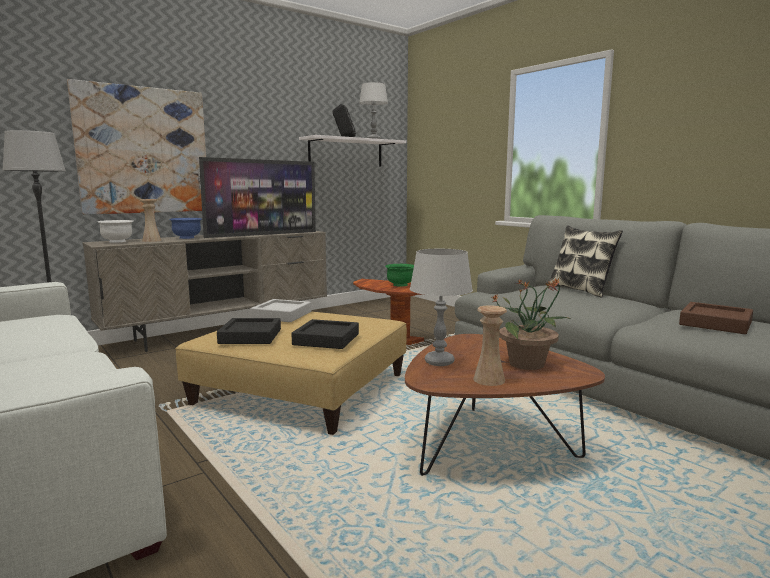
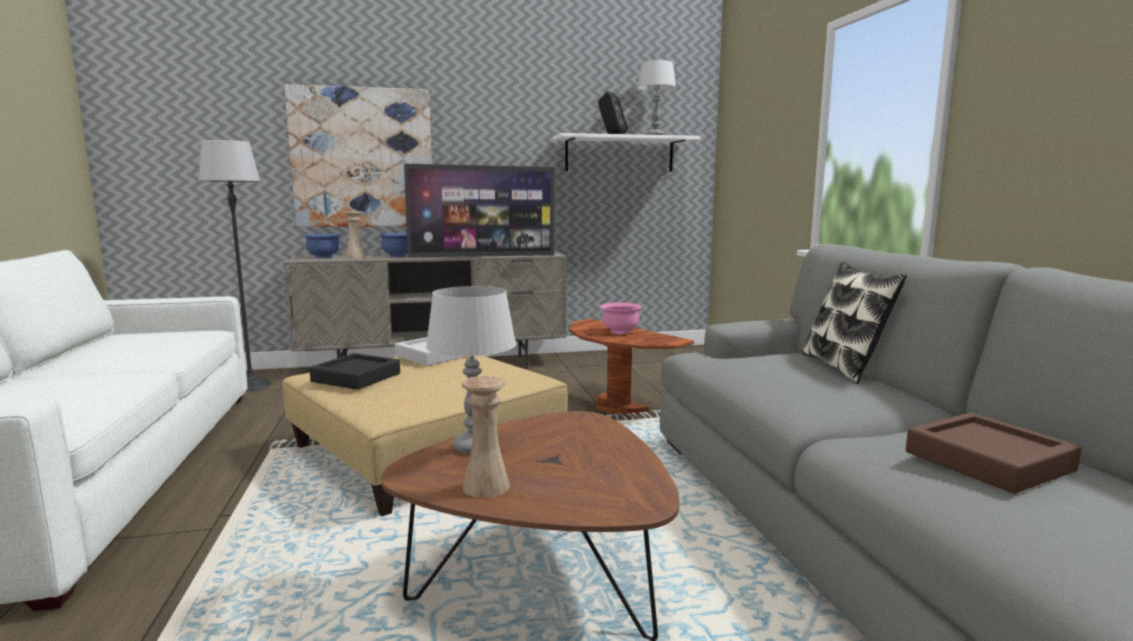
camera: 25 degrees right, 0 degrees up
white bowl [97,220,133,243] -> blue bowl [303,234,341,258]
black tray [291,319,359,349] -> none
green bowl [385,264,414,287] -> pink bowl [600,303,642,334]
potted plant [492,278,572,370] -> none

